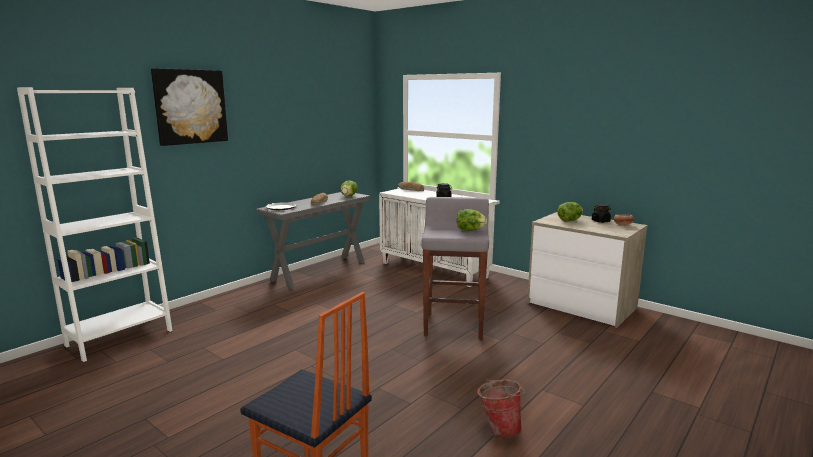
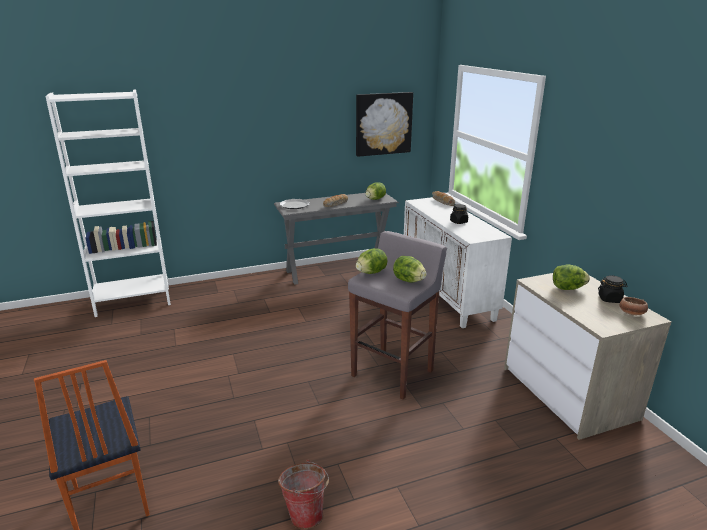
camera: 30 degrees right, 10 degrees up
picture [151,68,228,146] -> picture moved to [356,92,413,157]
none -> lettuce [356,248,388,274]

